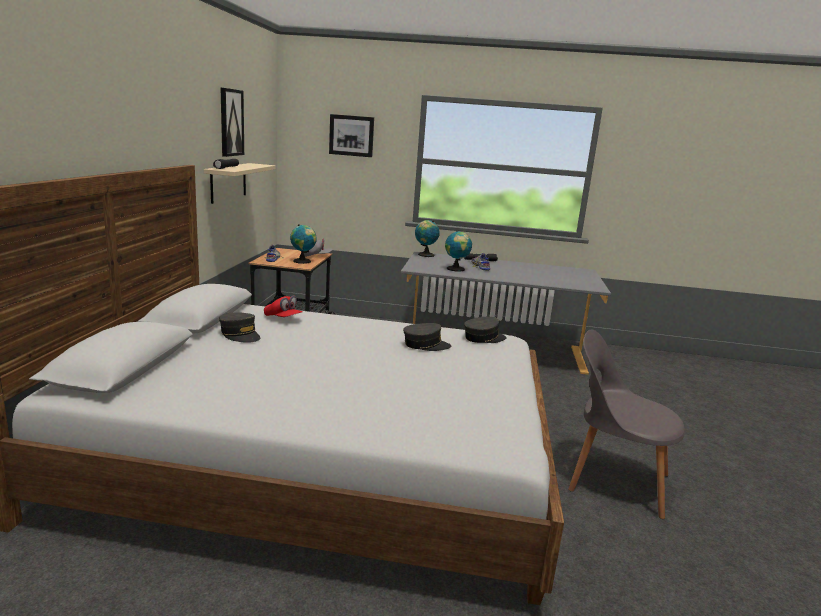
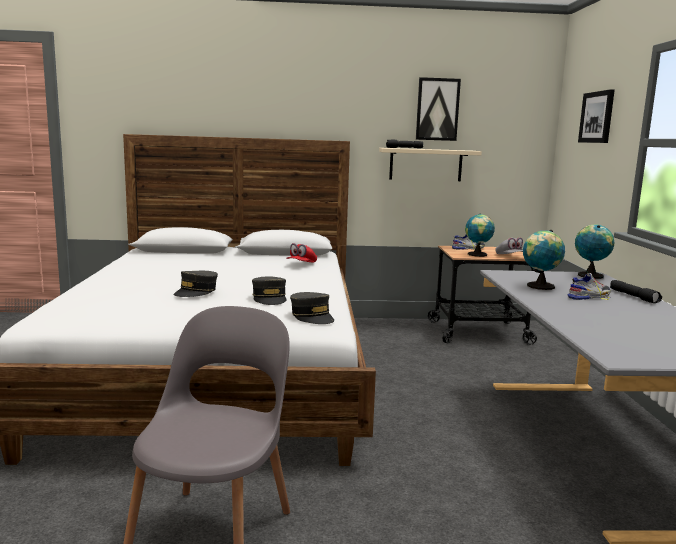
camera: 80 degrees right, 5 degrees down
grey cap [219,312,260,343] -> grey cap moved to [174,271,218,297]

